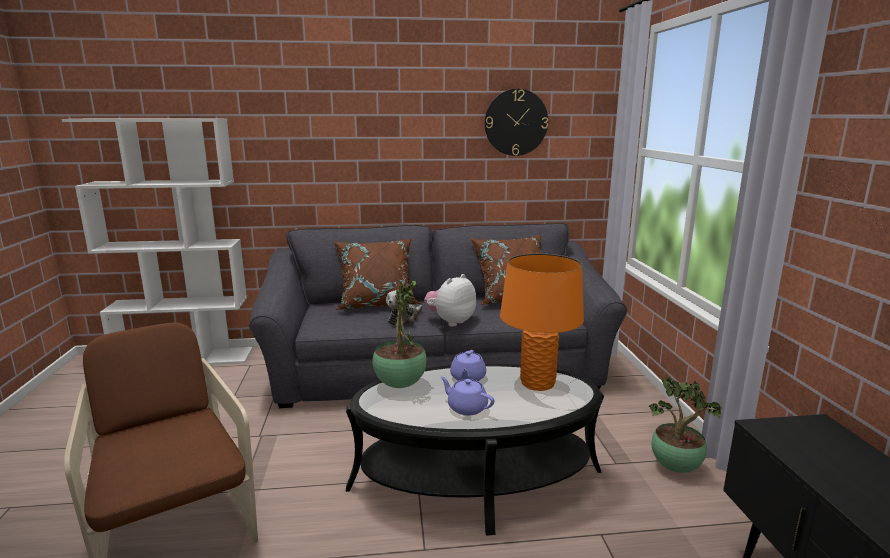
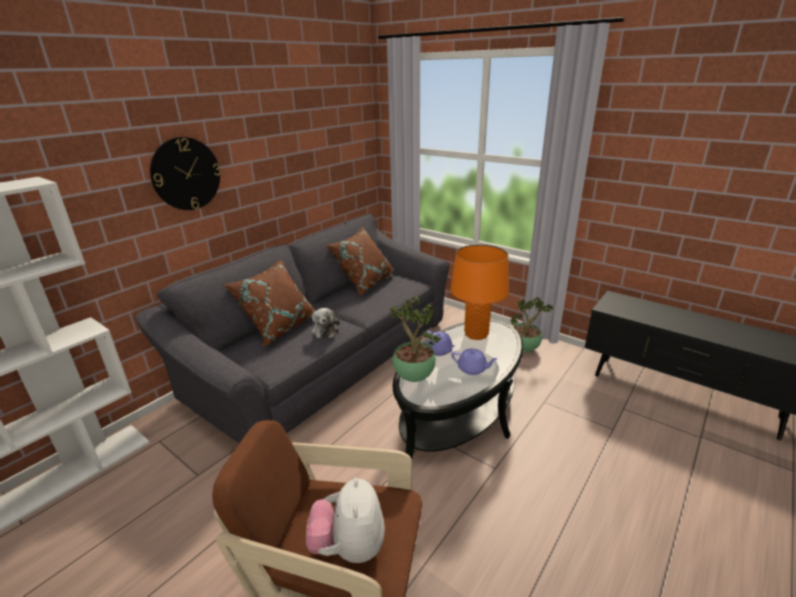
camera: 45 degrees left, 10 degrees up
plush toy [424,274,476,327] -> plush toy moved to [306,477,385,563]
purple teapot [440,376,494,415] -> purple teapot turned 150 degrees counterclockwise [451,349,497,375]
wall clock [484,89,548,156] -> wall clock moved to [150,137,221,210]

